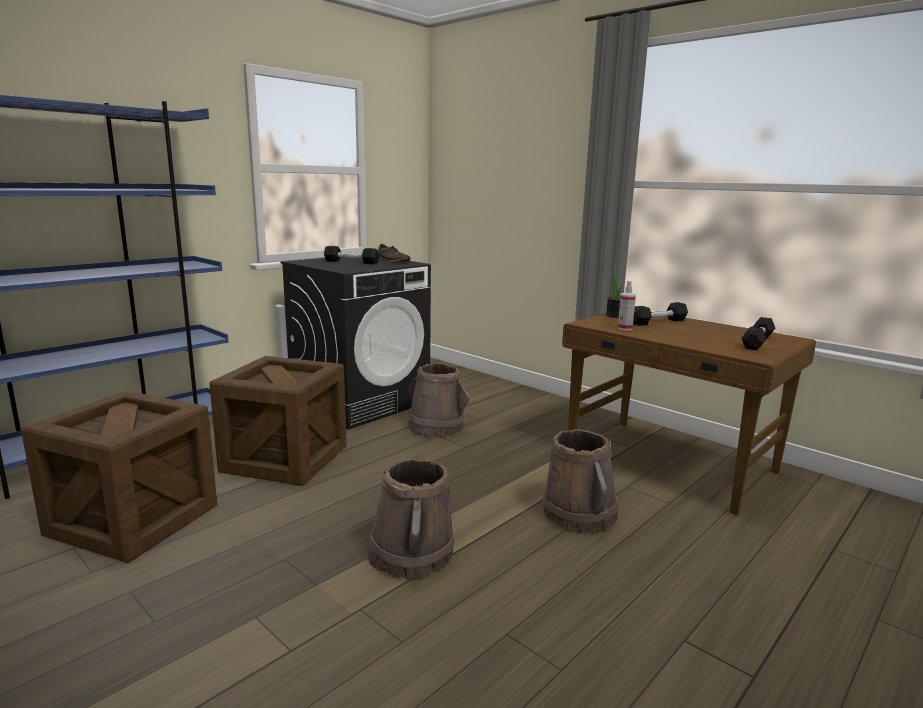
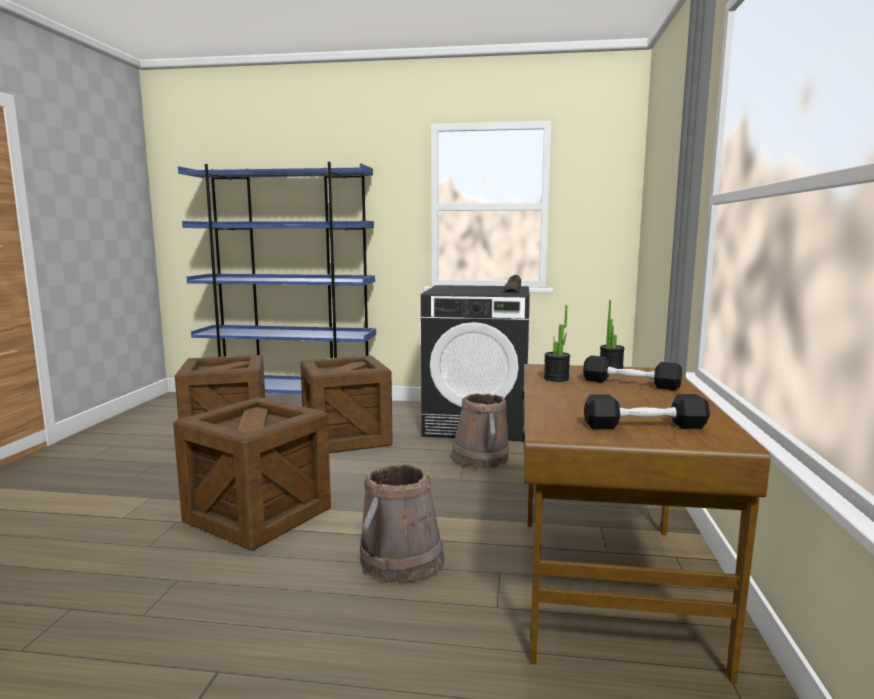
camera: 55 degrees right, 5 degrees down
black dumbbell [324,246,379,264] -> none
brown bucket [368,458,454,580] -> crate [173,397,331,551]
spray bottle [618,281,636,330] -> potted plant [544,305,570,382]

